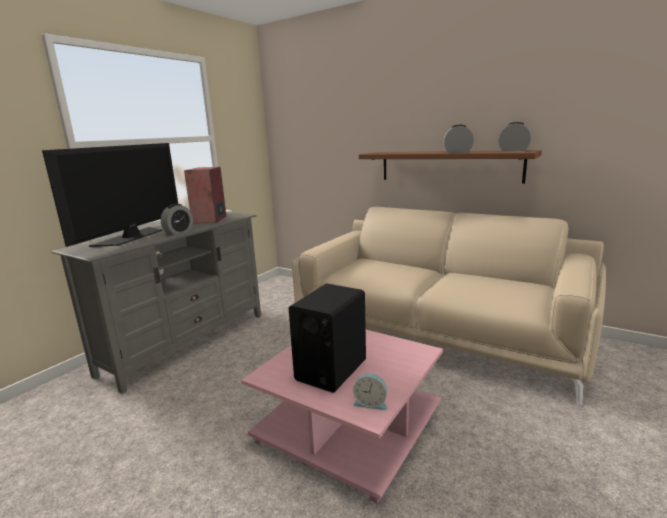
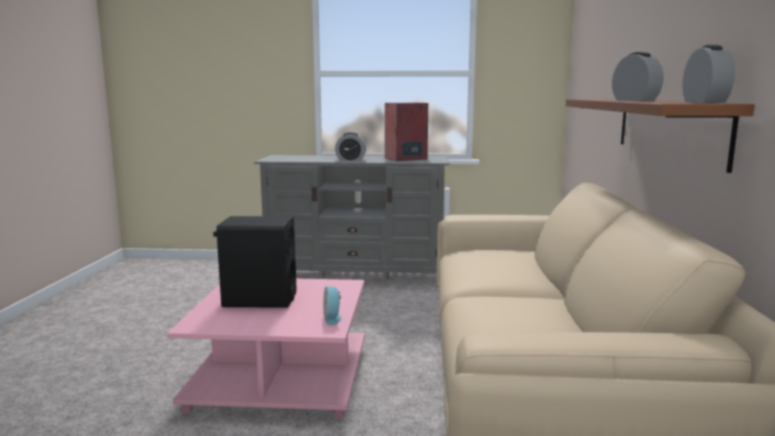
camera: 60 degrees right, 5 degrees down
television [42,143,178,247] -> none
alarm clock [353,373,387,410] -> alarm clock moved to [323,286,342,325]

